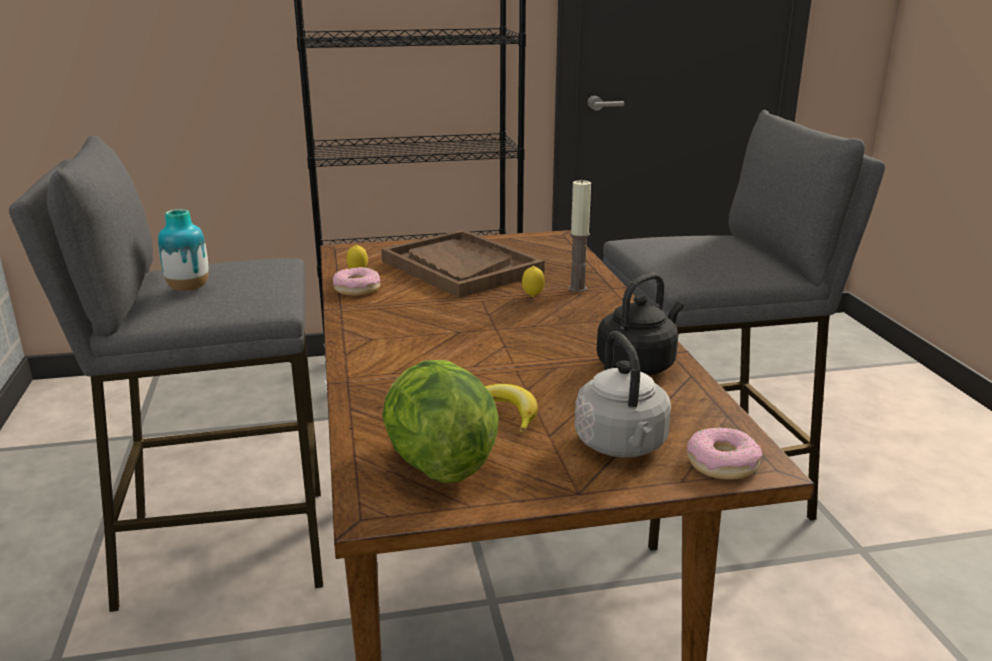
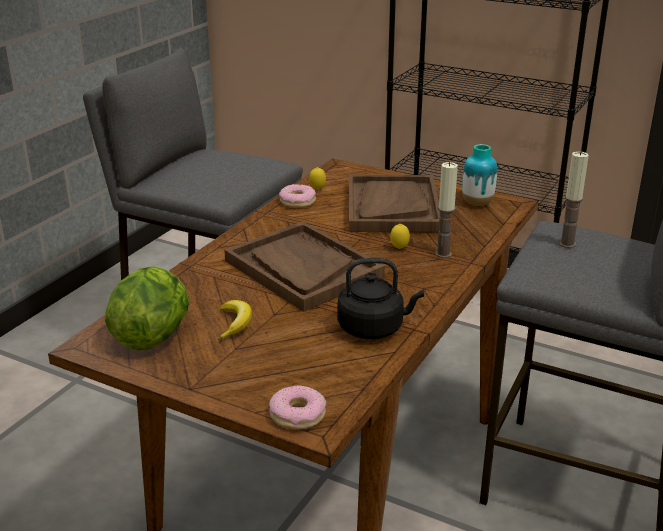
camera: 40 degrees right, 5 degrees up
vase [158,209,209,291] -> vase moved to [462,144,497,206]
grey kettle [575,331,671,458] -> none
none -> brown tray [224,222,385,312]
none -> candle [559,151,589,248]

